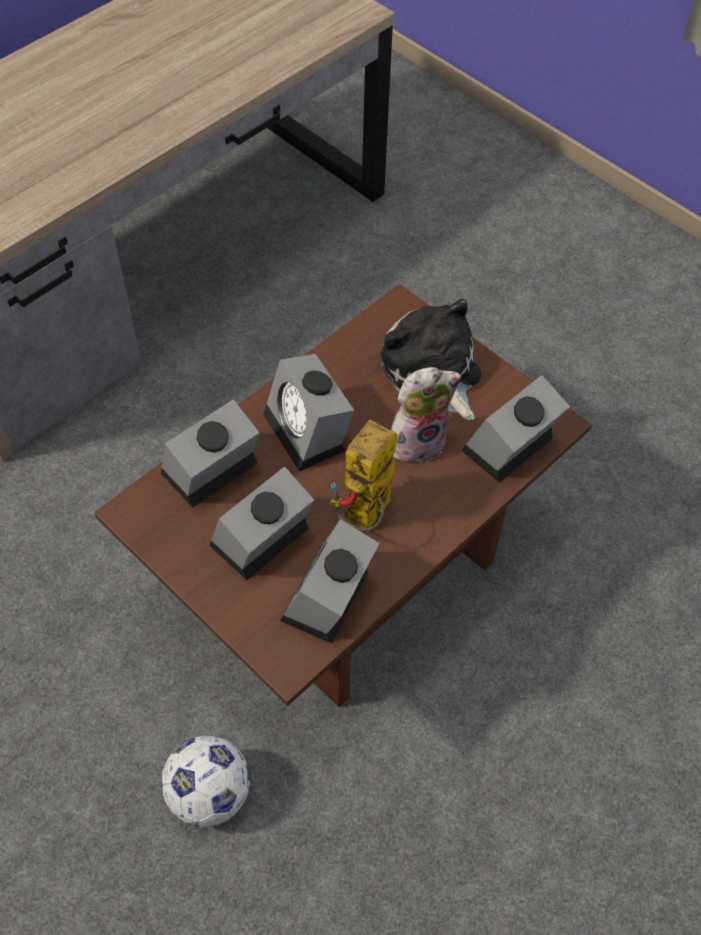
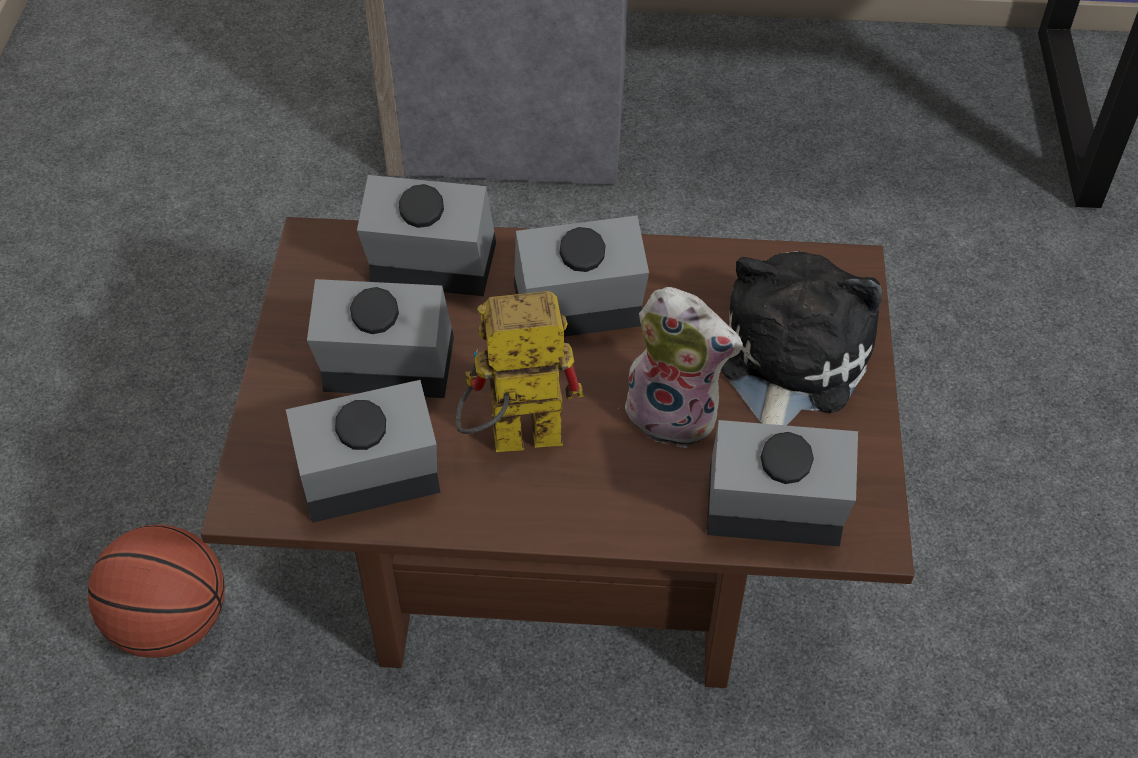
camera: 50 degrees right, 5 degrees down
football [161,736,250,827] -> basketball [88,524,225,658]
alarm clock [263,354,354,472] -> alarm clock turned 60 degrees clockwise [514,216,649,337]

